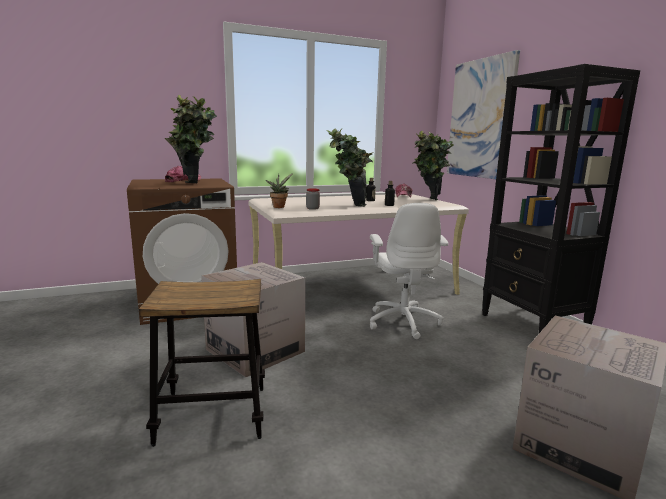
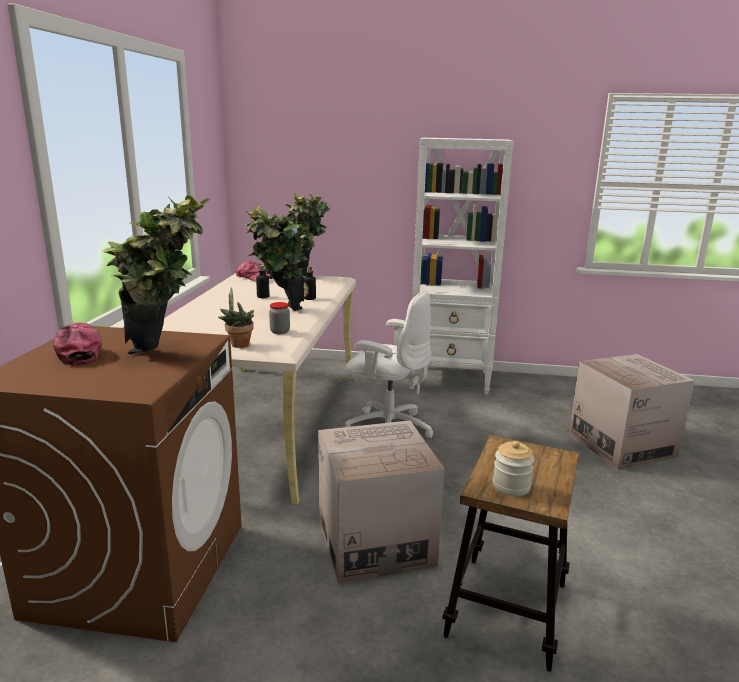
camera: 60 degrees left, 5 degrees up
picture [447,50,520,179] -> none
black bookcase [482,64,640,333] -> white bookcase [409,138,514,395]
none -> jar [493,441,534,496]

